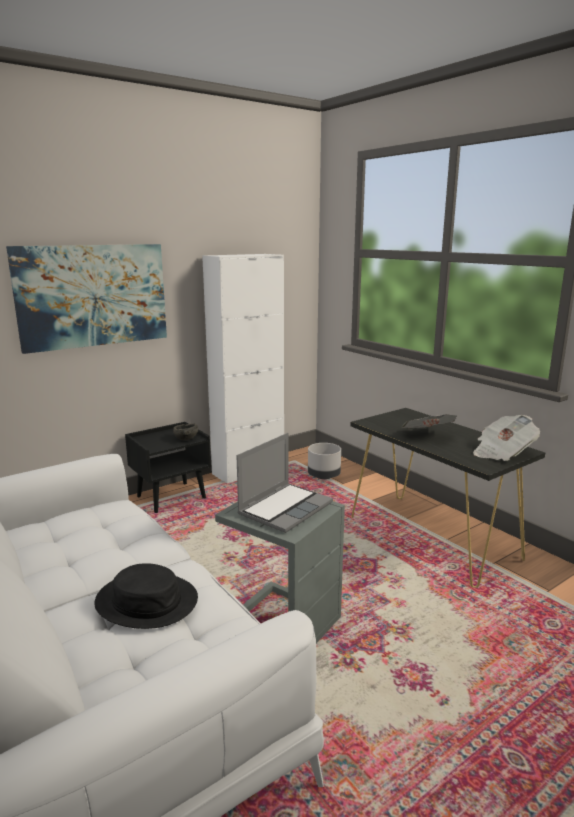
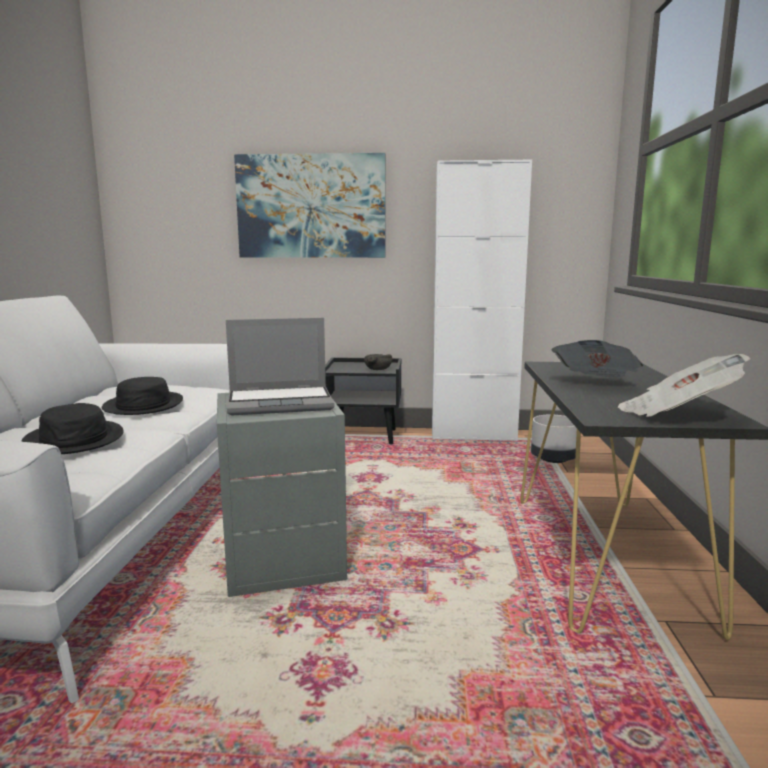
camera: 40 degrees right, 5 degrees down
none -> black hat [102,377,183,415]

